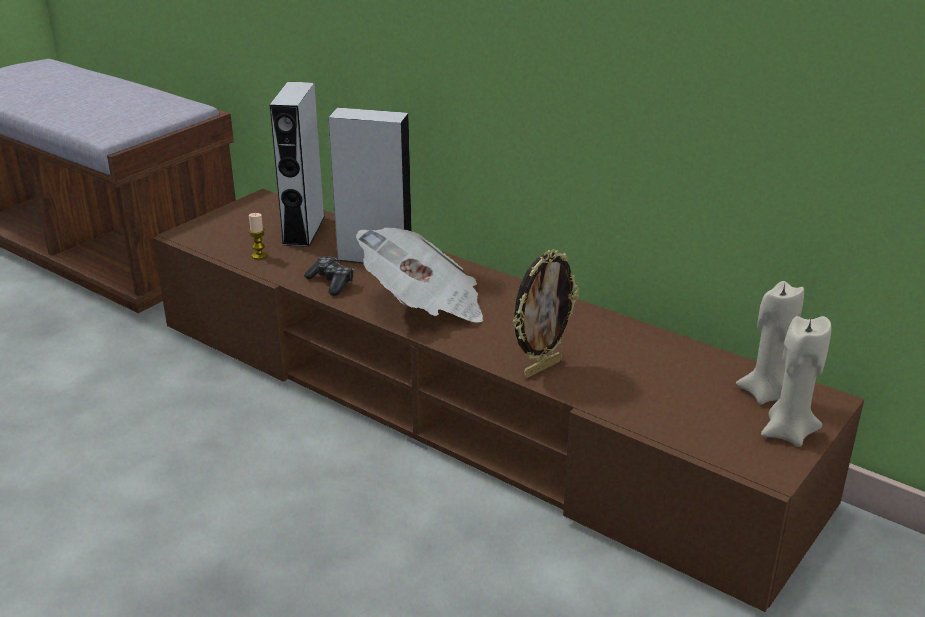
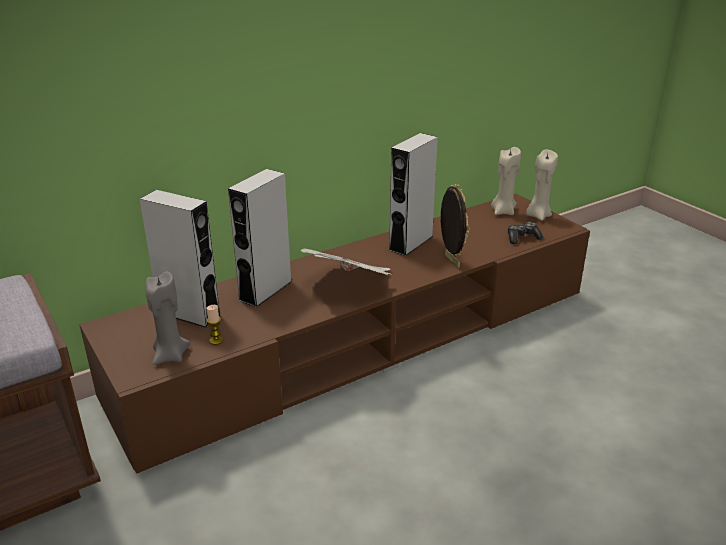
camera: 70 degrees left, 0 degrees up
game controller [304,256,354,295] -> game controller moved to [508,222,543,244]
none -> grey candle [145,271,191,365]
none -> grey speaker [389,133,438,256]

